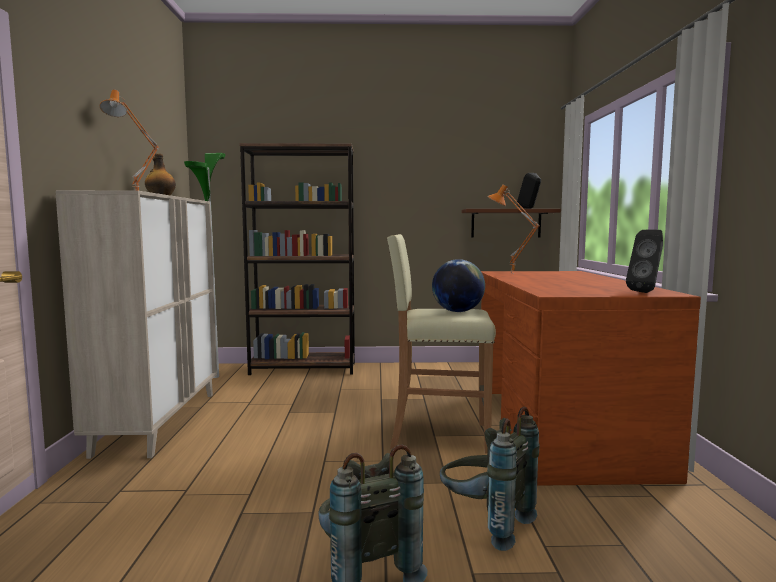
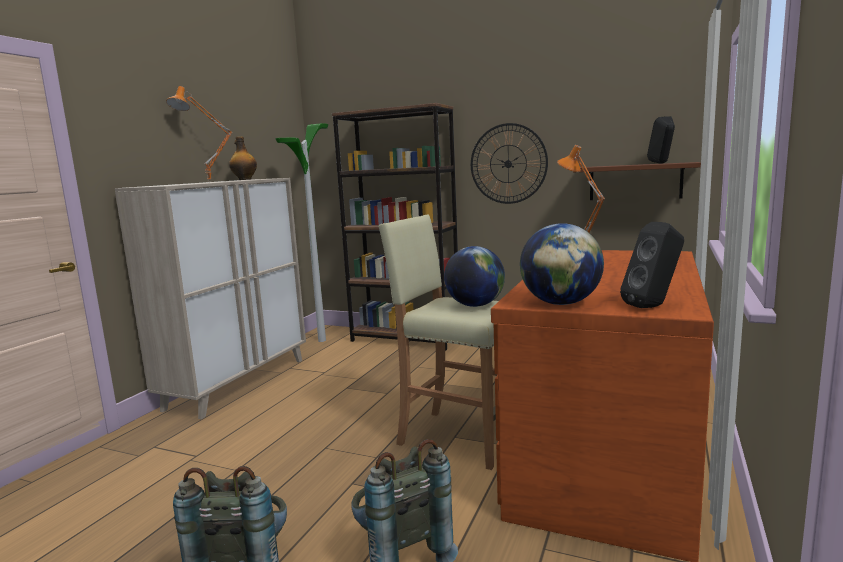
camera: 25 degrees right, 5 degrees up
none -> wall clock [471,123,548,204]
none -> globe [520,223,604,305]

